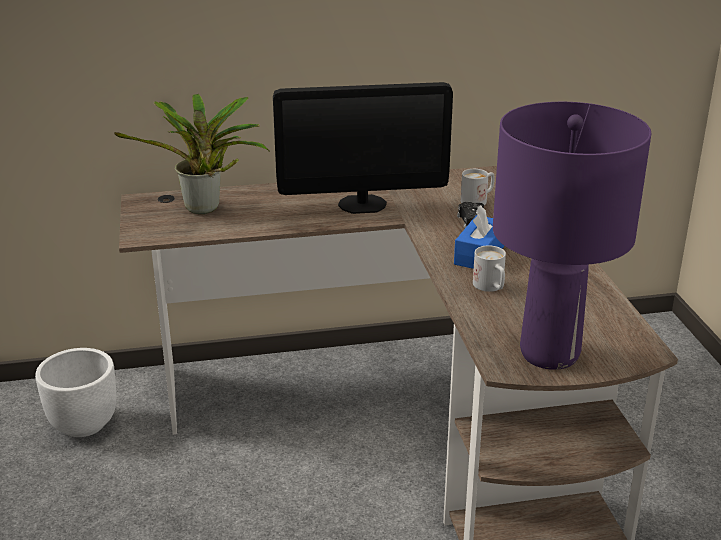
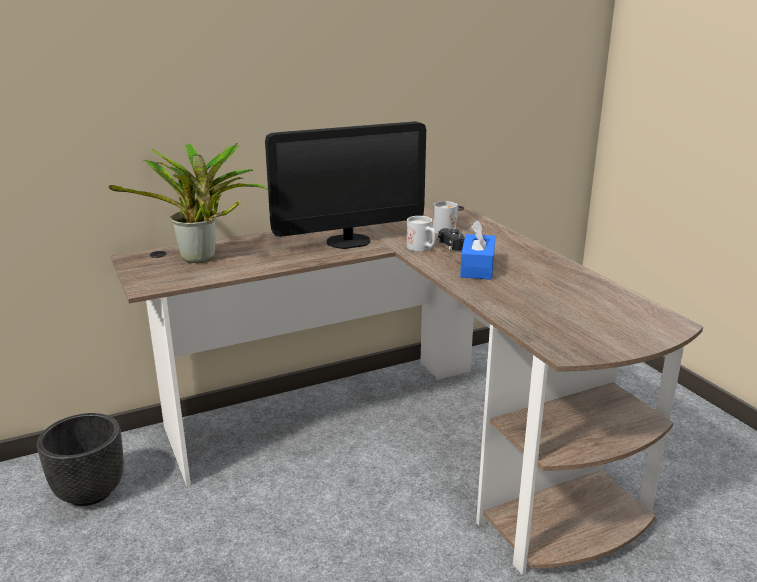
camera: 15 degrees left, 5 degrees down
white planter [35,348,116,437] -> black planter [37,413,124,506]
white mug [473,245,506,292] -> white mug moved to [407,216,436,251]
purple table lamp [493,102,652,370] -> none

